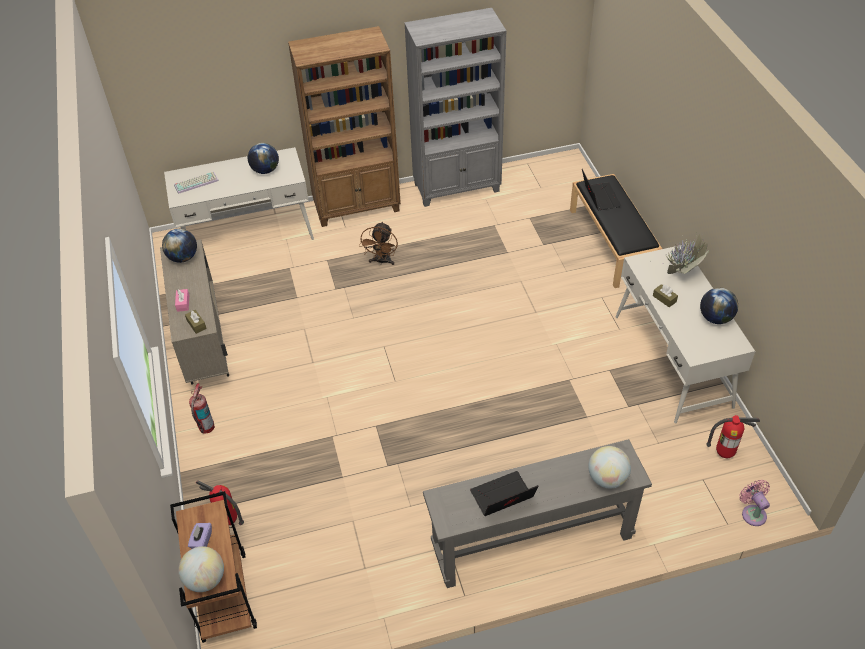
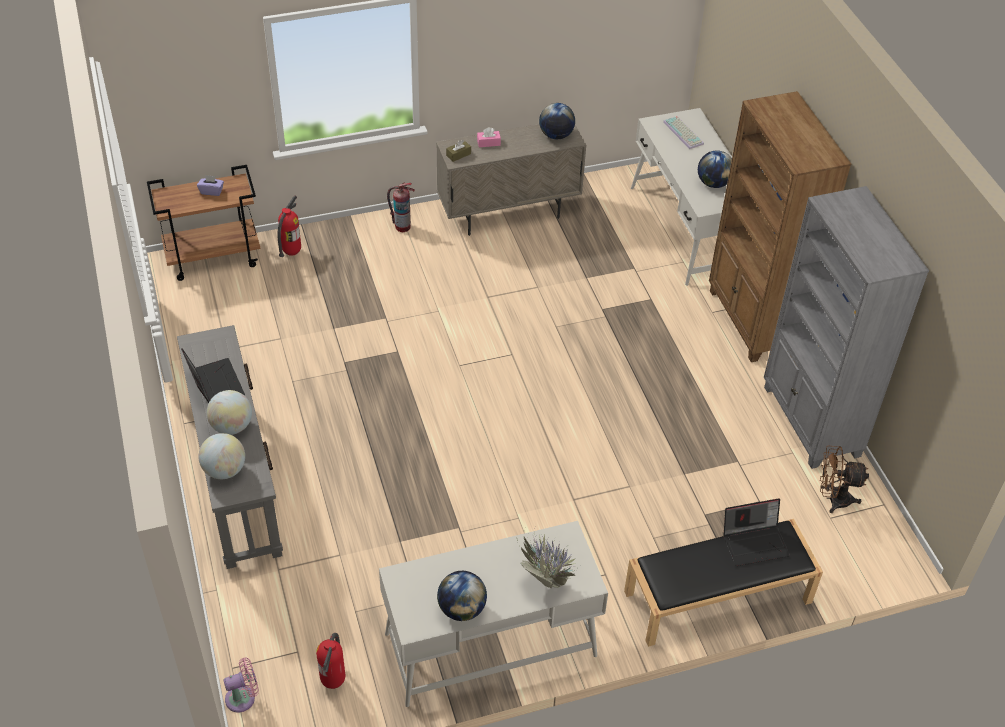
camera: 85 degrees right, 0 degrees up
globe [178,546,224,592] -> globe moved to [207,390,252,435]
brown fan [359,221,398,265] -> brown fan moved to [820,445,869,513]
brown tissue box [653,284,678,307] -> none

